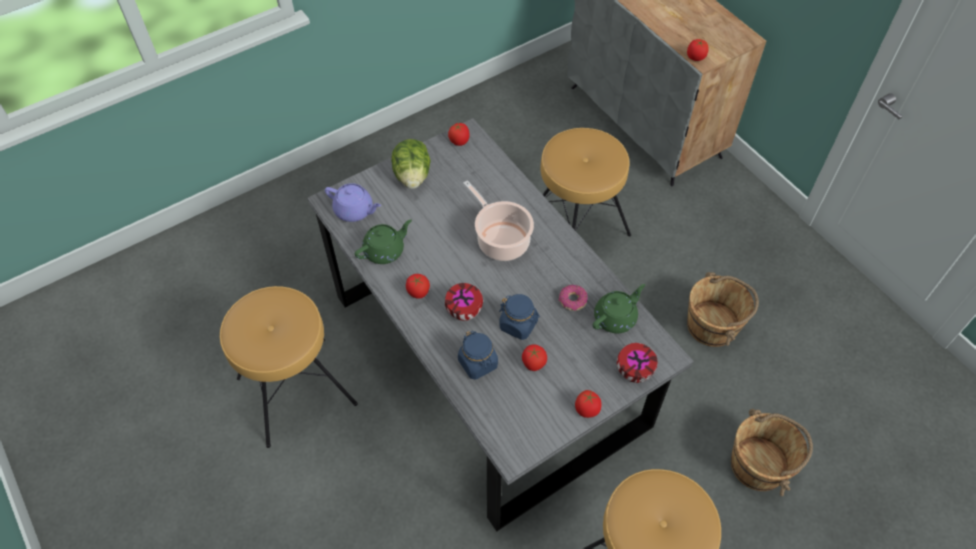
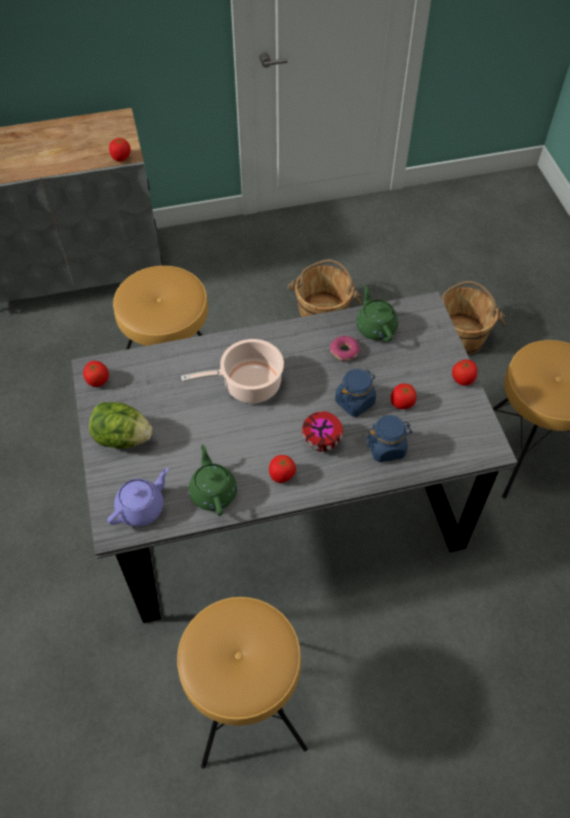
camera: 70 degrees left, 0 degrees up
bowl [617,343,658,383] -> none

